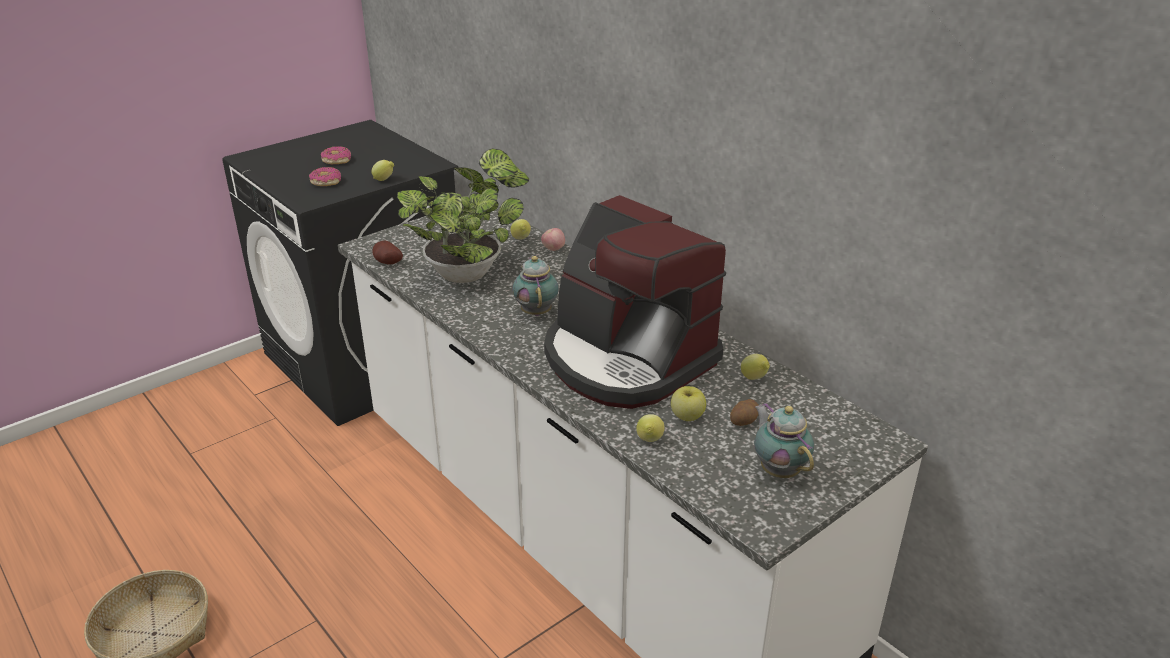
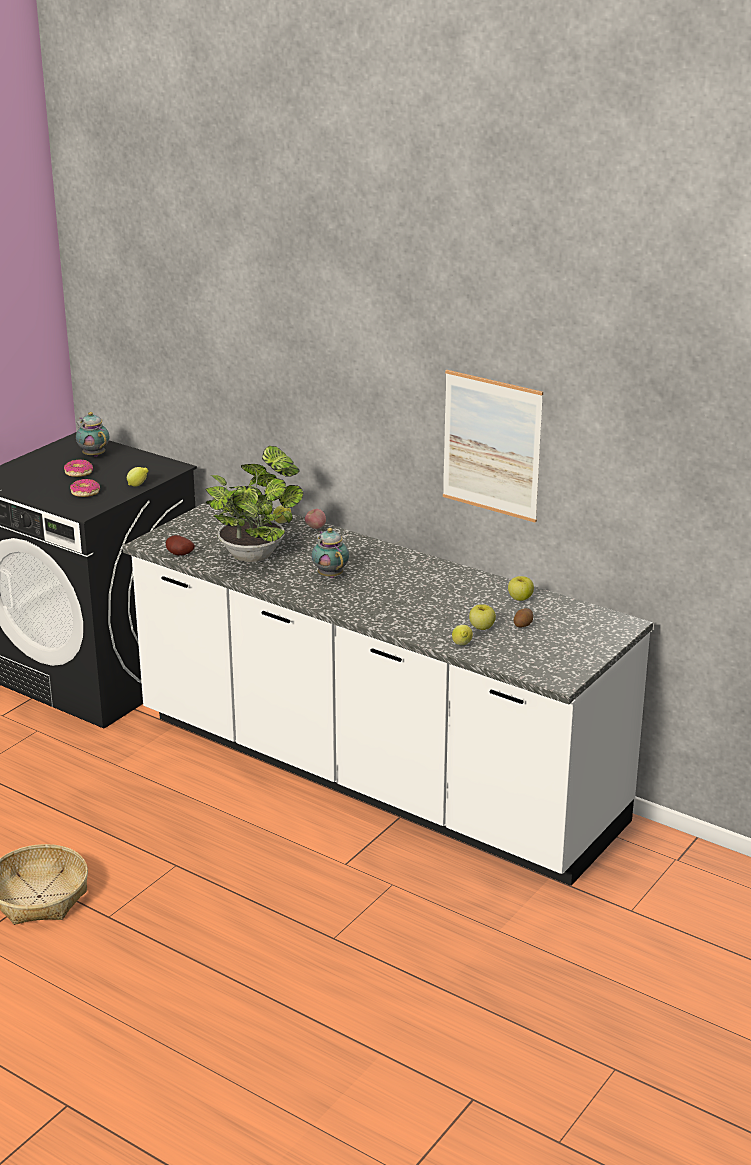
camera: 15 degrees left, 5 degrees down
coffee machine [544,195,726,409] -> none
lemon [741,354,770,380] -> apple [508,576,534,601]
teapot [754,403,814,478] -> teapot moved to [76,412,109,457]
none -> picture [443,370,543,523]

